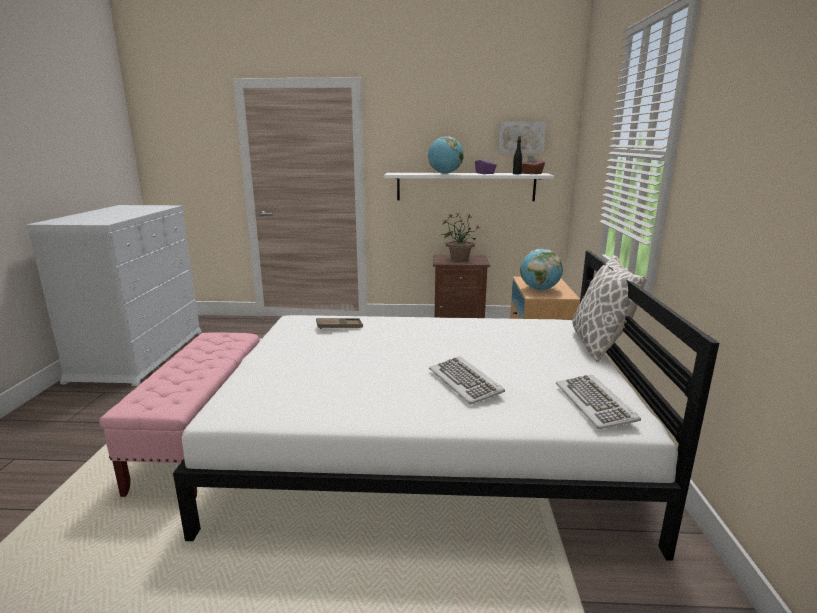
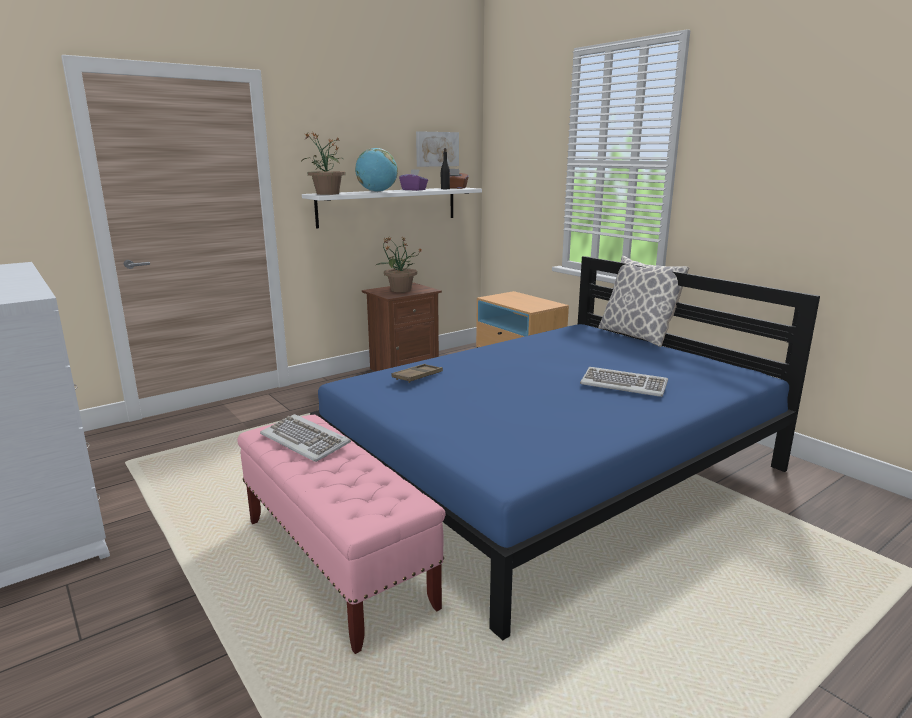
camera: 40 degrees left, 0 degrees up
white bed [173,251,719,561] -> blue bed [310,256,820,640]
globe [520,249,563,290] -> none
keyboard [556,375,641,429] -> keyboard moved to [260,414,351,462]
none -> potted plant [302,133,346,195]

